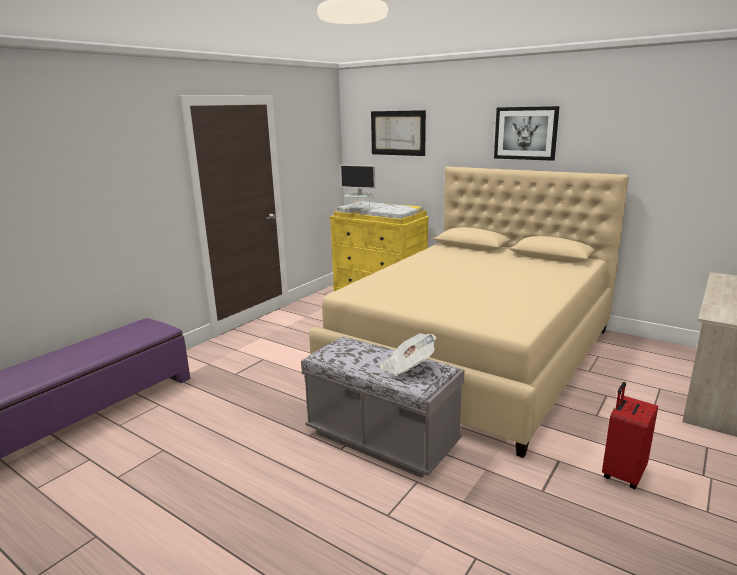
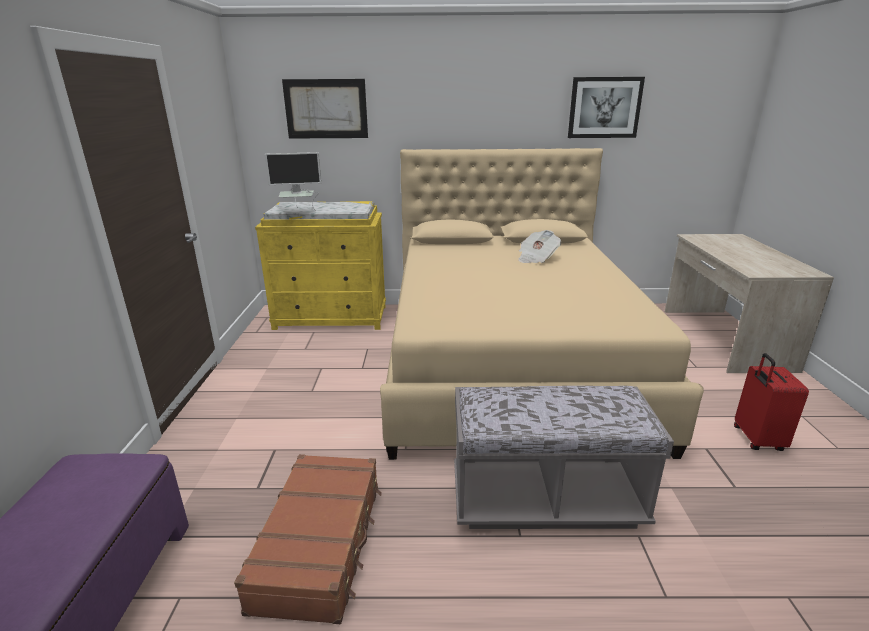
camera: 35 degrees left, 5 degrees up
newspaper [380,333,437,376] -> newspaper moved to [518,230,561,263]
picture [494,106,559,161] -> picture moved to [568,77,645,138]
none -> brown suitcase [234,454,382,624]

